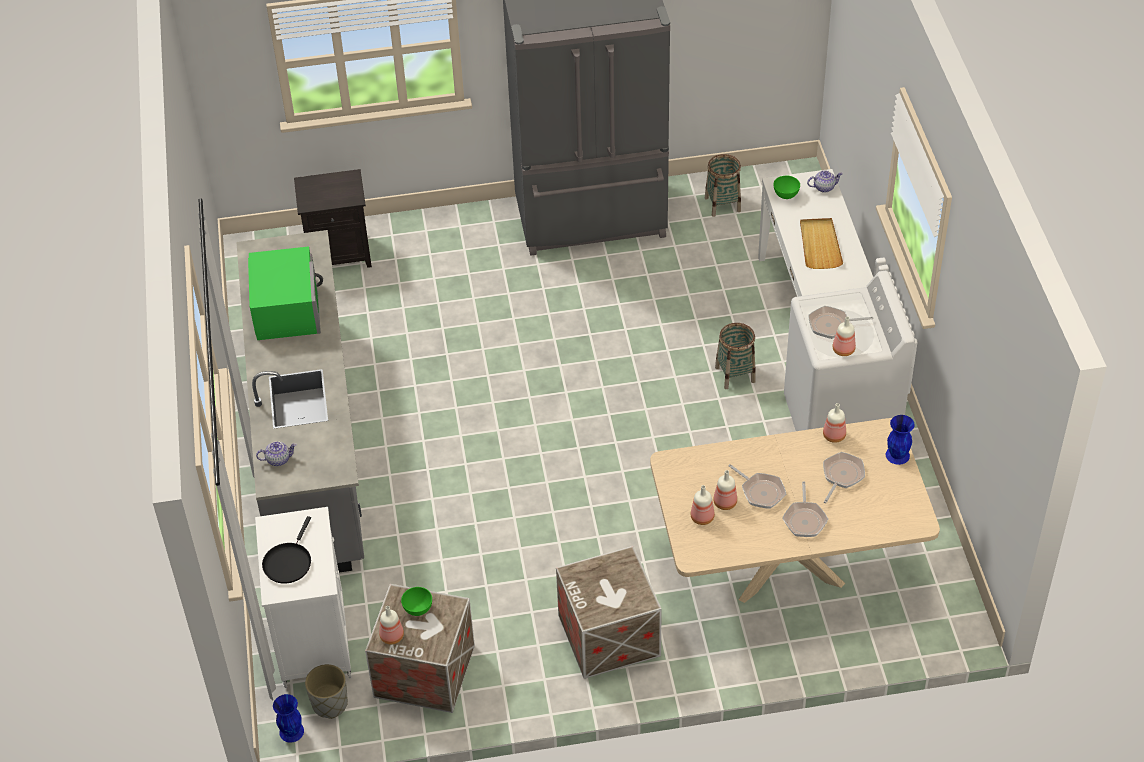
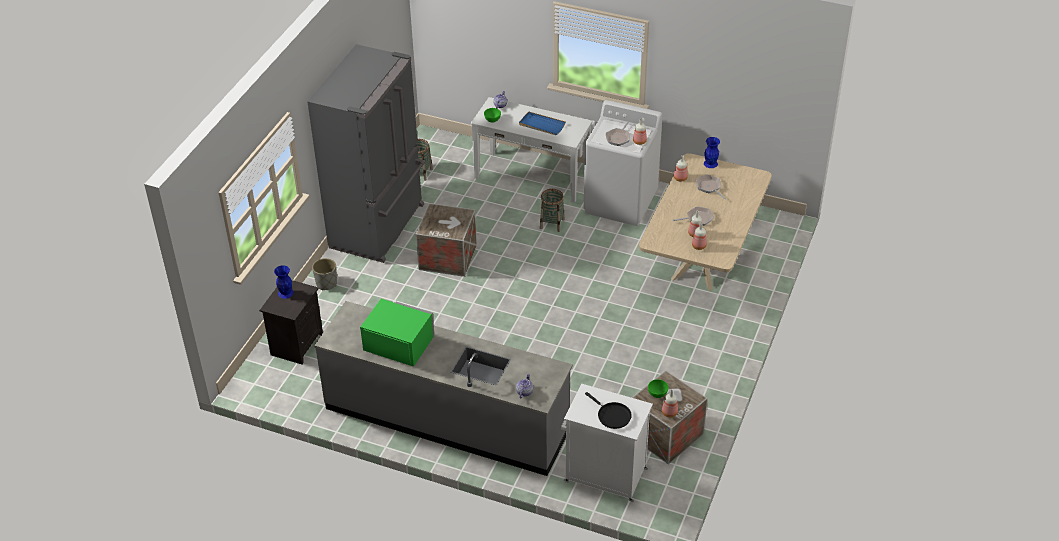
camera: 60 degrees left, 5 degrees down
blue vase [273,694,304,742] -> blue vase moved to [274,265,294,299]
grey planter [305,664,348,719] -> grey planter moved to [312,258,337,291]
crate [556,546,662,679] -> crate moved to [416,203,477,277]
frying pan [782,481,828,537] -> none
beige tray [800,218,843,269] -> blue tray [519,112,566,135]

